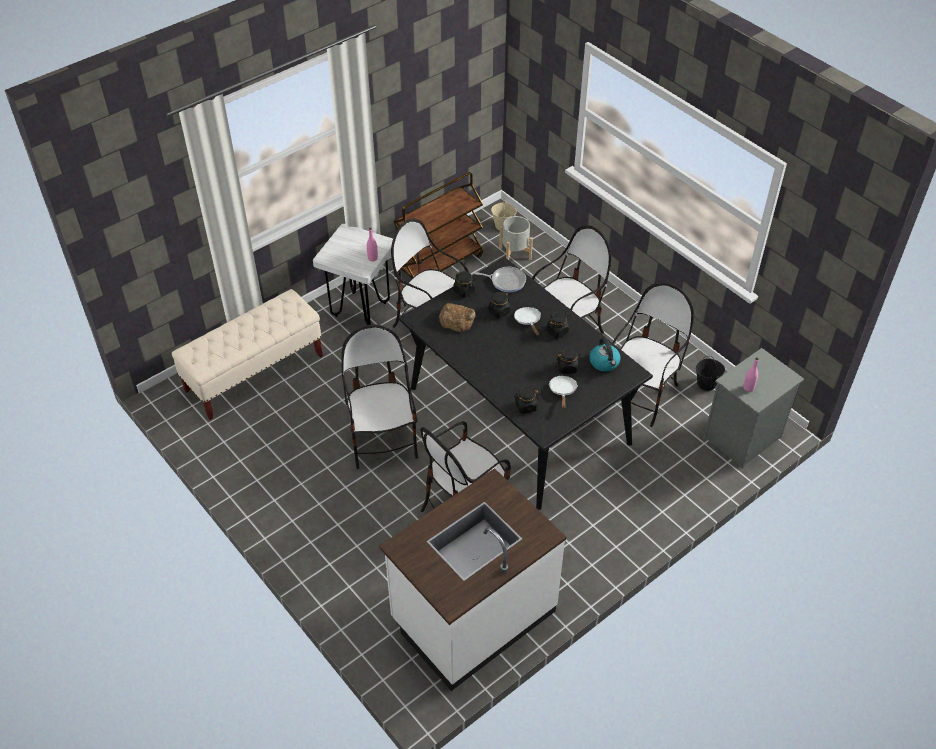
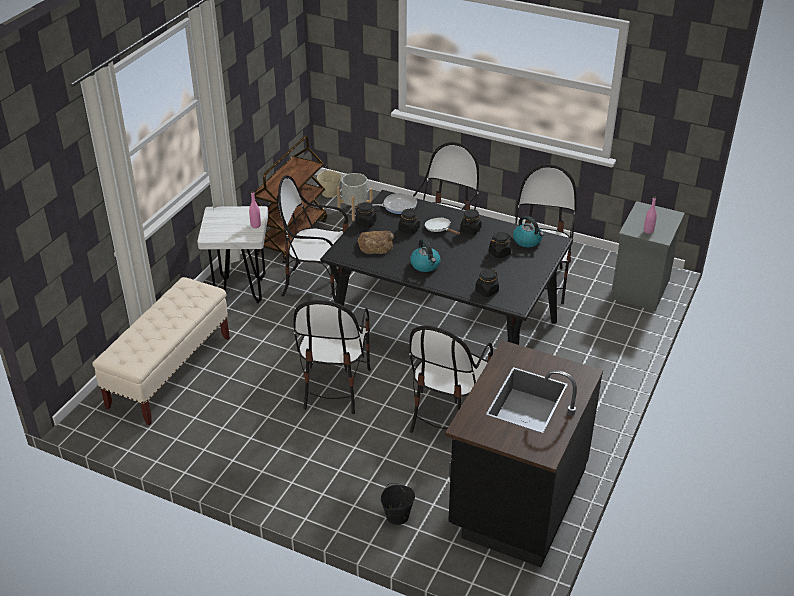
camera: 25 degrees left, 10 degrees down
chair [341,324,418,469] -> chair turned 135 degrees counterclockwise [293,300,371,414]
white counter [379,468,566,691] -> black counter [445,340,603,568]
white frying pan [549,376,578,409] -> none
black bucket [696,356,725,391] -> black bucket moved to [381,483,415,525]
none -> kettle [410,239,441,272]

